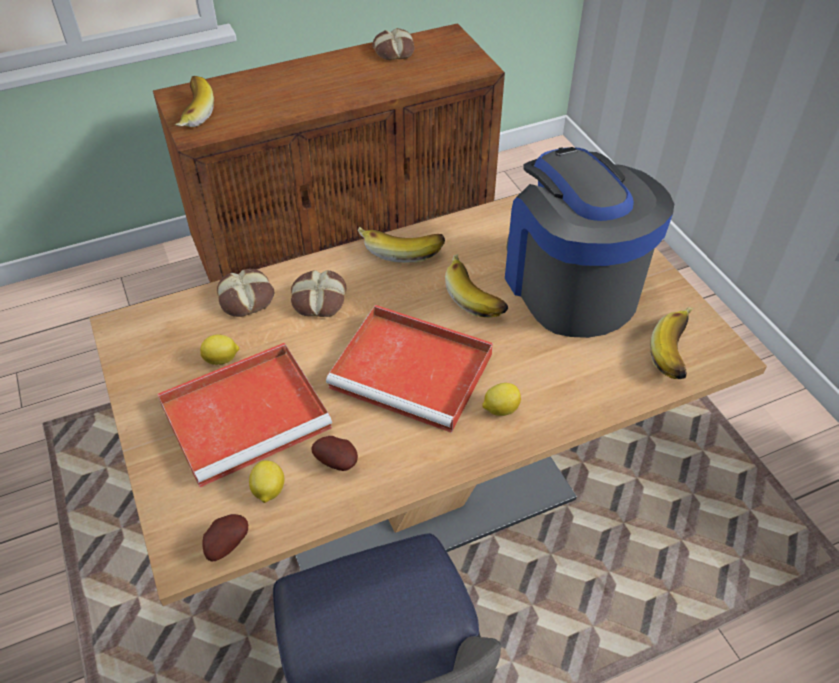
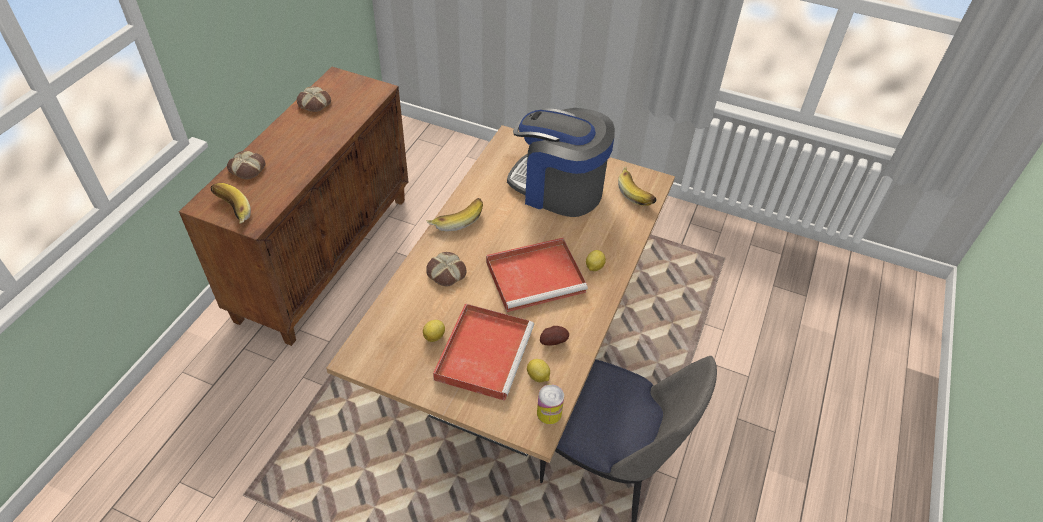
camera: 45 degrees left, 0 degrees up
potato [203,514,248,562] -> can [537,384,564,424]
bread [217,269,274,317] -> bread moved to [227,151,265,179]
banana [445,254,508,318] -> none

